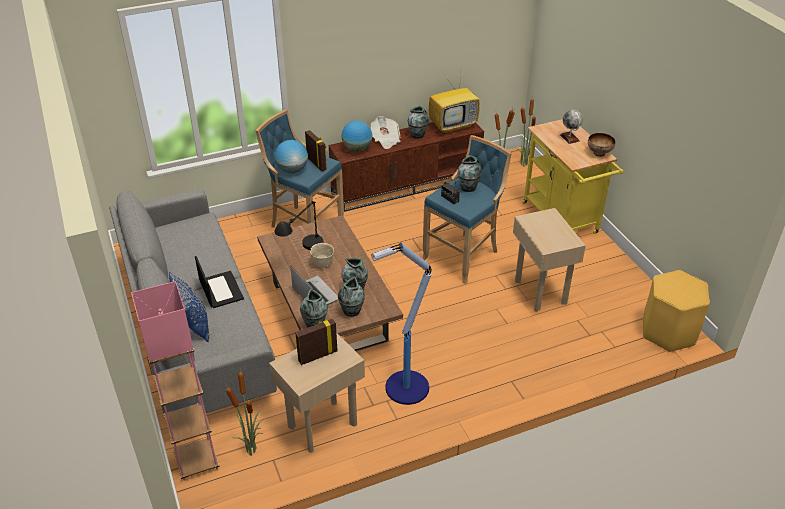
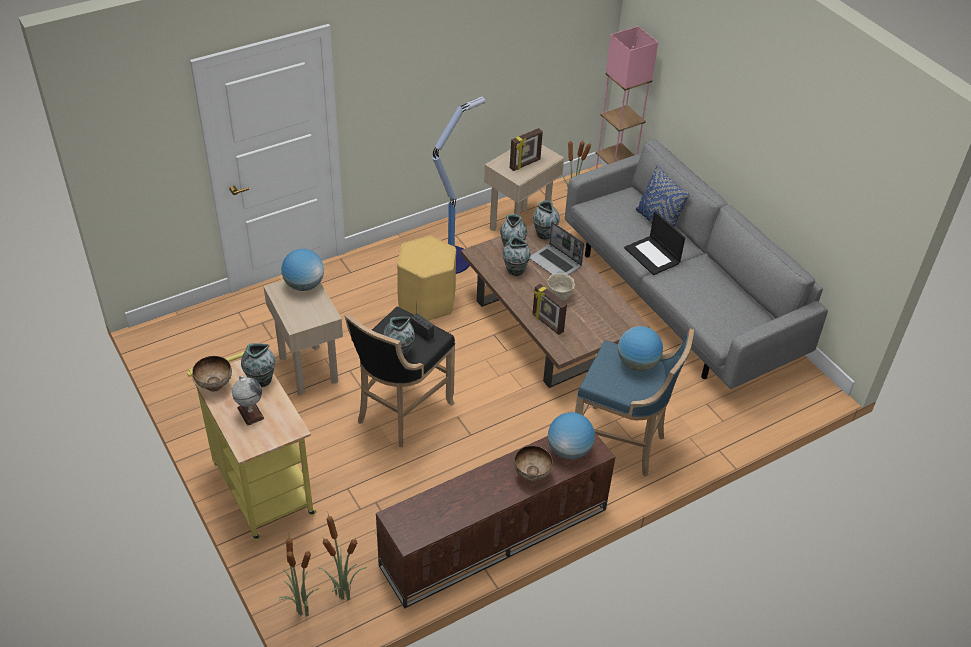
camera: 170 degrees right, 5 degrees up
black table lamp [274,201,324,250] -> none
picture frame [305,130,327,171] -> picture frame moved to [532,284,567,335]
newspaper [370,116,401,149] -> bowl [514,446,553,481]
vase [407,106,429,139] -> vase moved to [241,343,275,387]
blue stool [422,135,512,284] -> black stool [345,307,455,447]
television [429,74,480,134] -> none
yellow stool [643,270,710,352] -> yellow stool moved to [397,236,456,321]
none -> globe [281,249,324,291]

